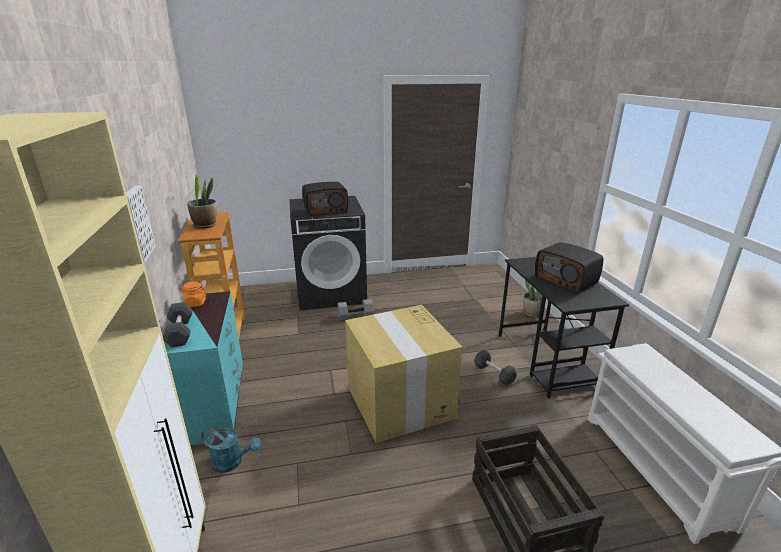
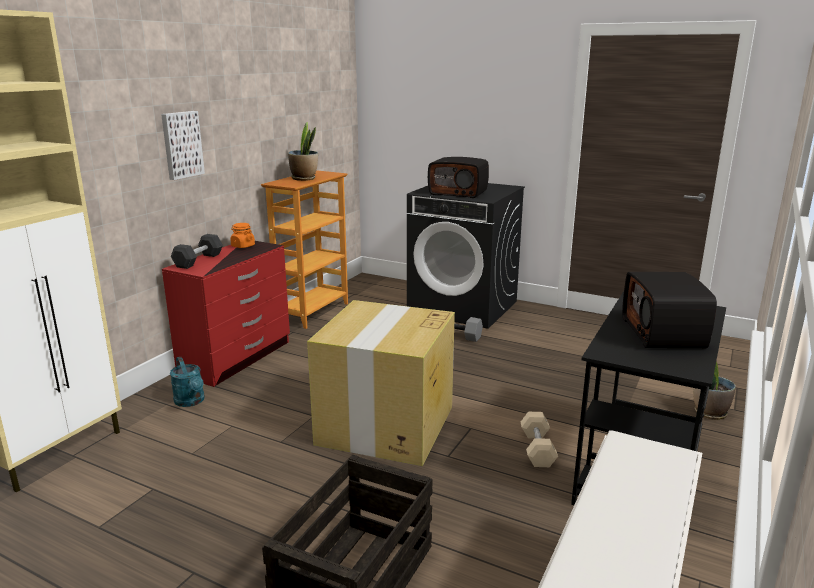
camera: 40 degrees right, 5 degrees down
turquoise dresser [164,291,243,445] -> red dresser [162,241,290,387]
black dumbbell [474,350,517,386] -> beige dumbbell [521,412,558,467]

